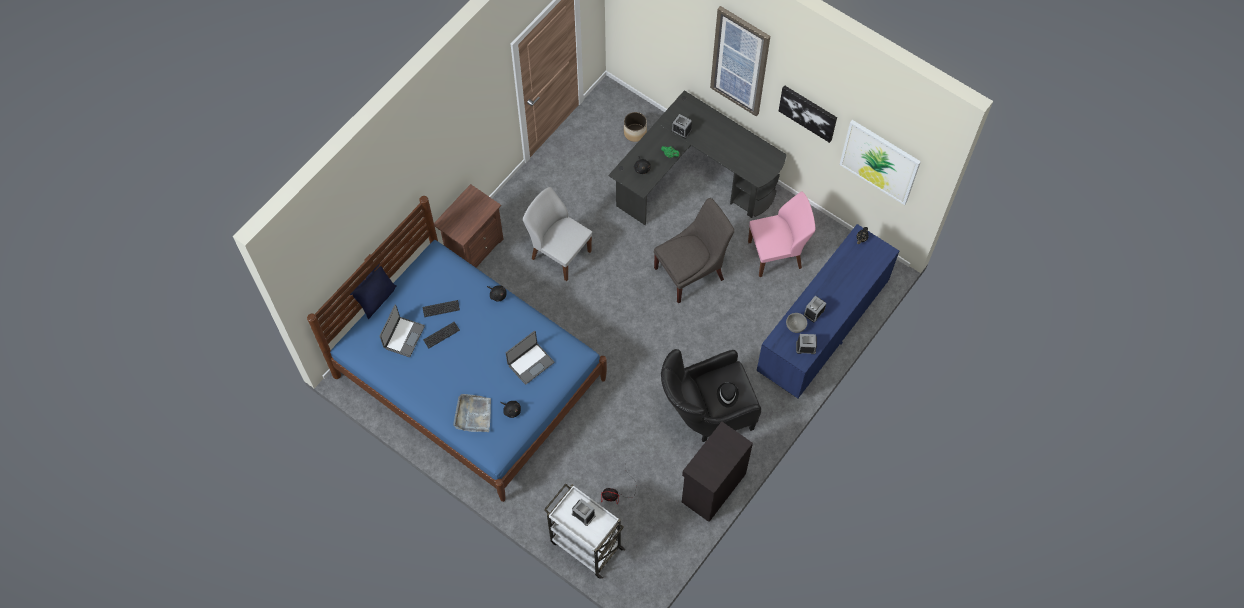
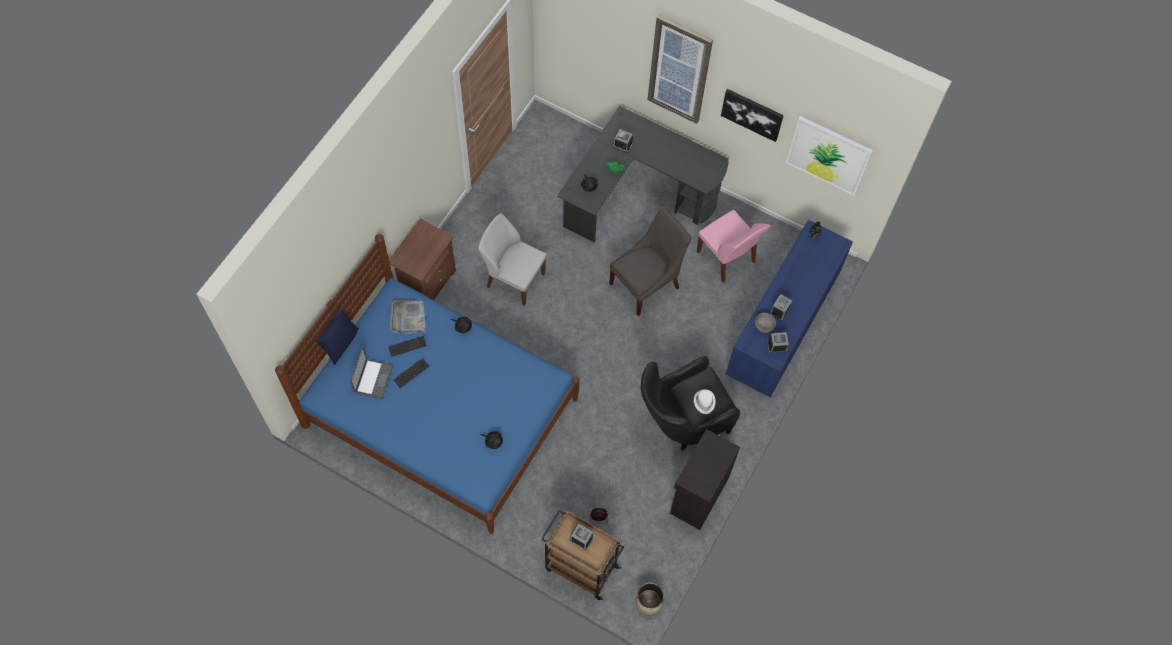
camera: 10 degrees left, 0 degrees up
grey tray [453,394,491,432] -> grey tray moved to [390,299,426,334]
laptop [506,331,554,385] -> none
white cart [544,484,625,579] -> brown cart [541,510,624,600]
planter [624,112,647,142] -> planter moved to [636,583,664,615]
black hat [717,383,739,408] -> white hat [694,389,715,414]
pink chair [748,191,815,277] -> pink chair turned 75 degrees clockwise [697,210,771,283]

